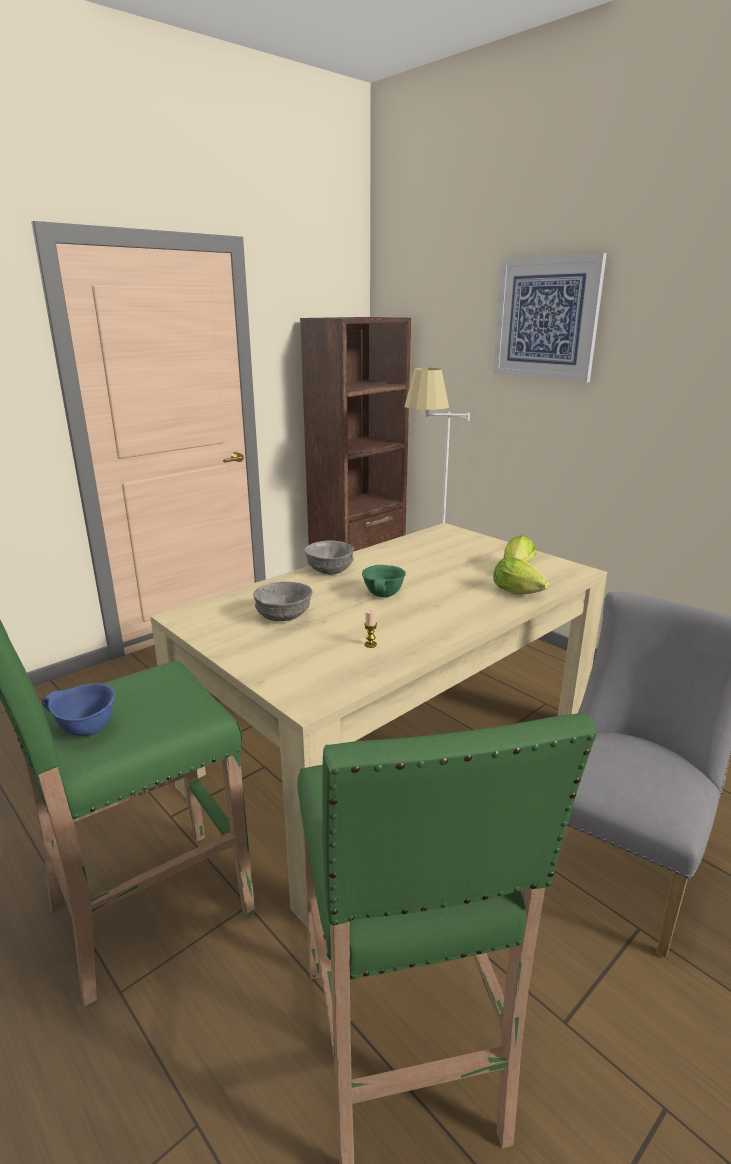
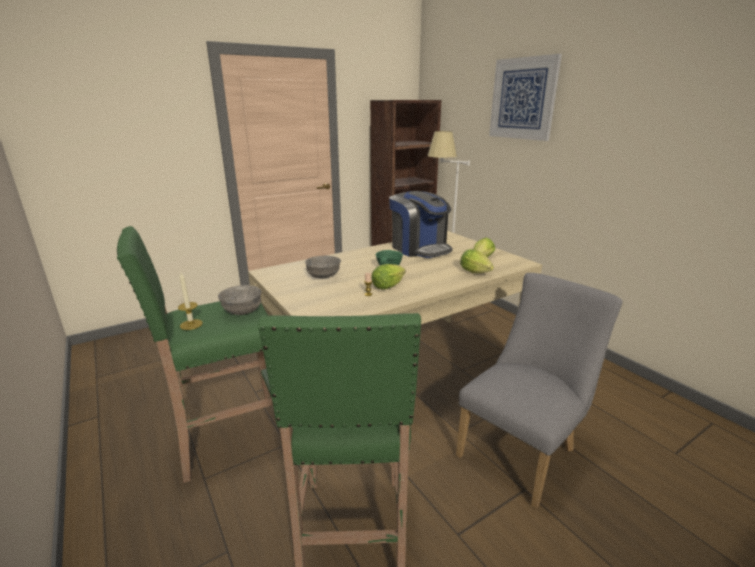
camera: 10 degrees right, 0 degrees up
blue bowl [42,683,115,736] -> candle [178,273,203,330]
grey bowl [304,541,354,574] -> grey bowl moved to [218,285,261,315]
none -> lettuce [371,264,406,290]
none -> coffee machine [389,191,452,258]

